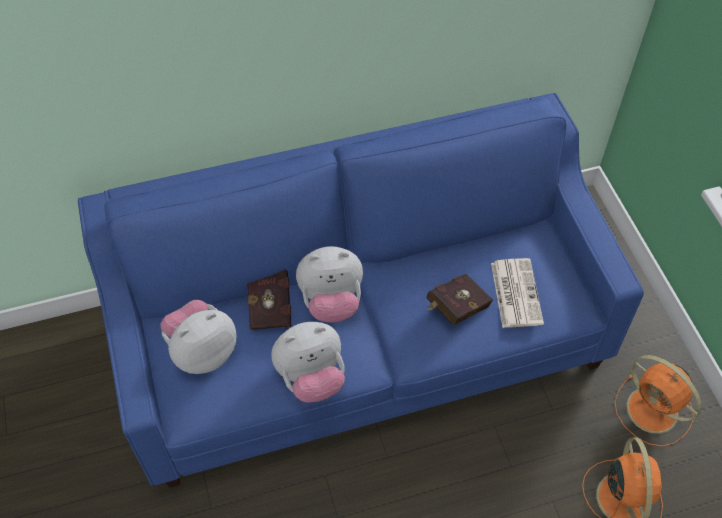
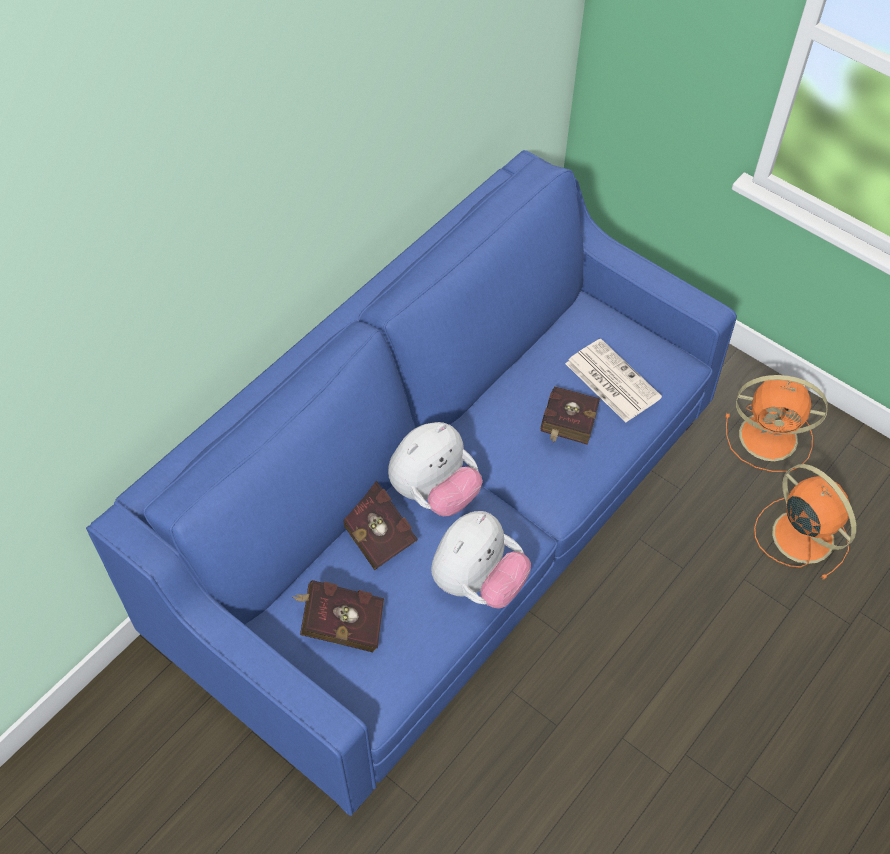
camera: 35 degrees left, 0 degrees up
plush toy [160,300,237,374] -> red book [292,580,384,652]

